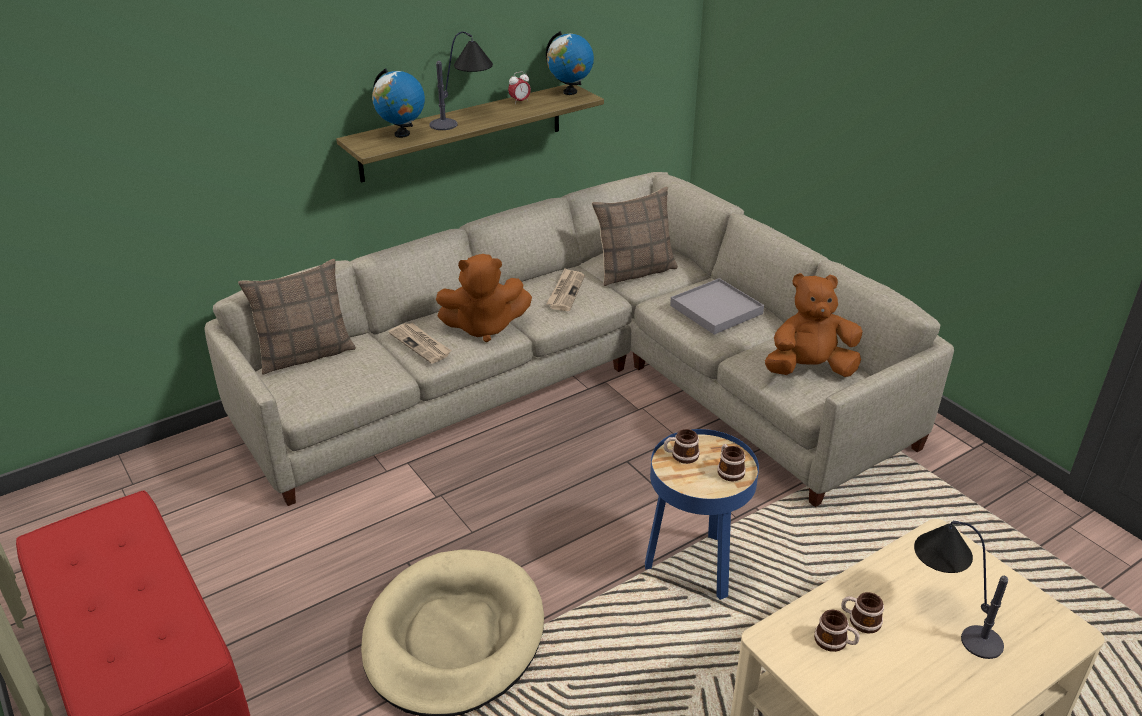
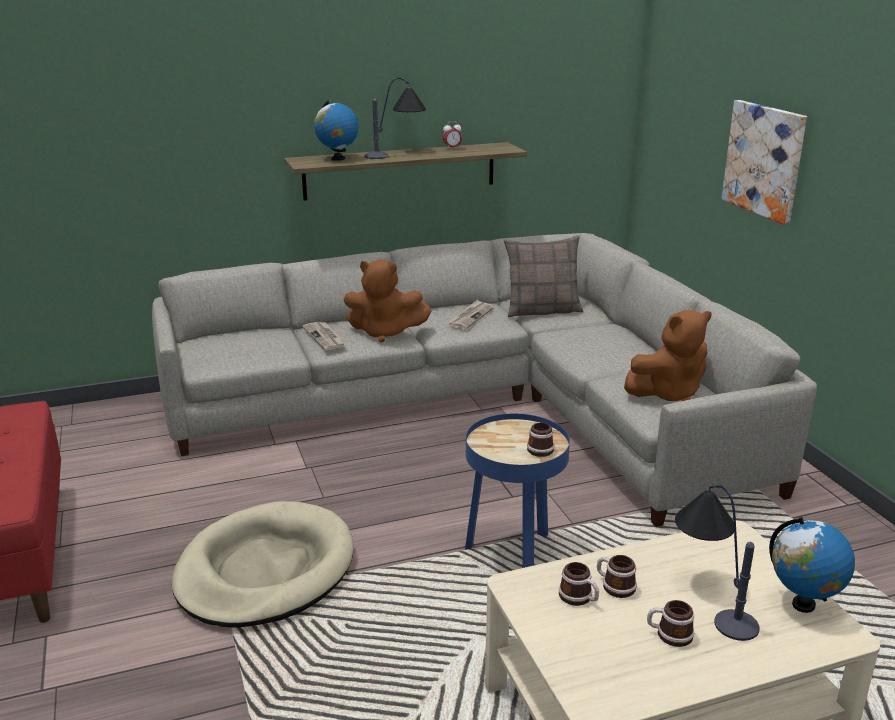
camera: 15 degrees right, 10 degrees down
pillow [238,259,356,375] -> none
globe [546,31,594,95] -> globe moved to [769,517,855,613]
mug [664,429,700,464] -> mug moved to [647,600,694,647]
grey tray [670,278,764,335] -> none
brown plush toy [765,273,862,377] -> brown plush toy turned 150 degrees clockwise [624,310,711,401]
none -> picture [722,100,807,225]

